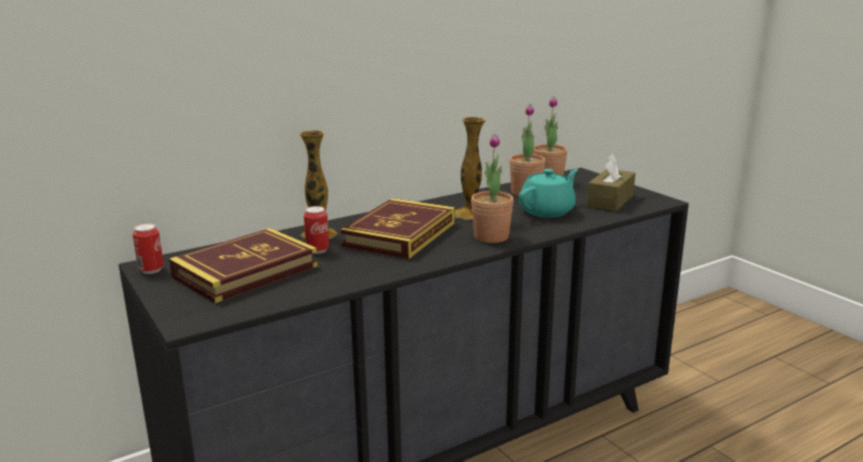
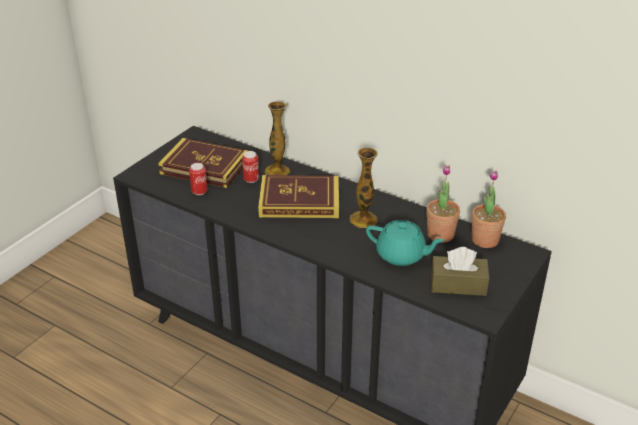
camera: 65 degrees right, 15 degrees up
can [133,224,164,274] -> can moved to [189,163,208,195]
potted plant [471,134,514,243] -> none

